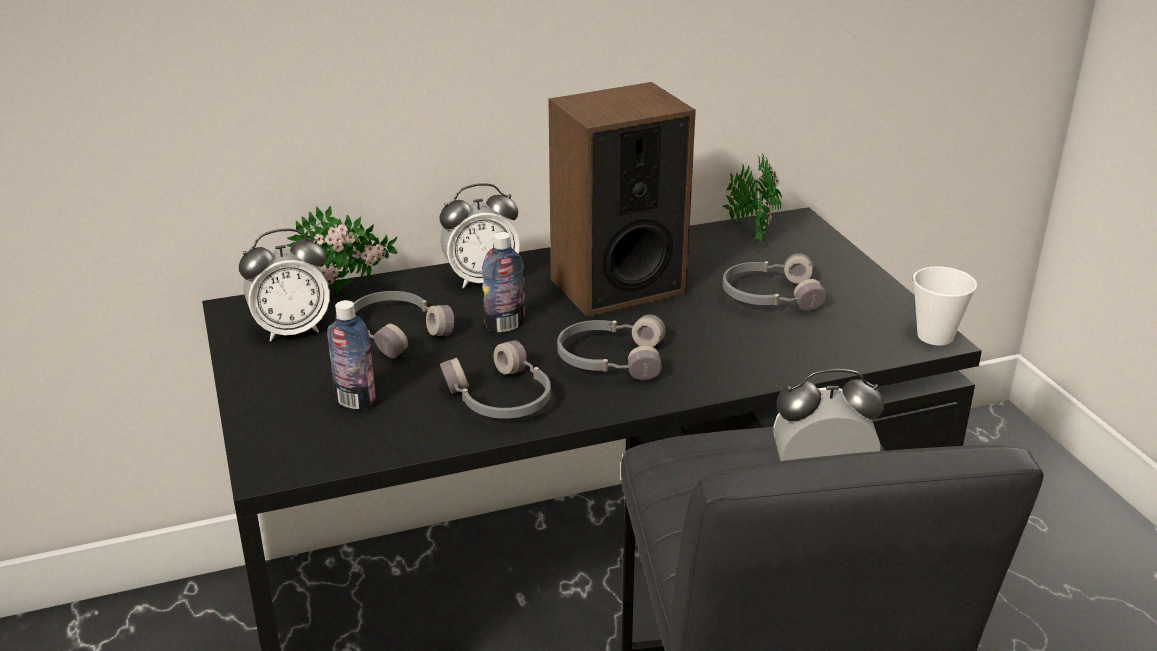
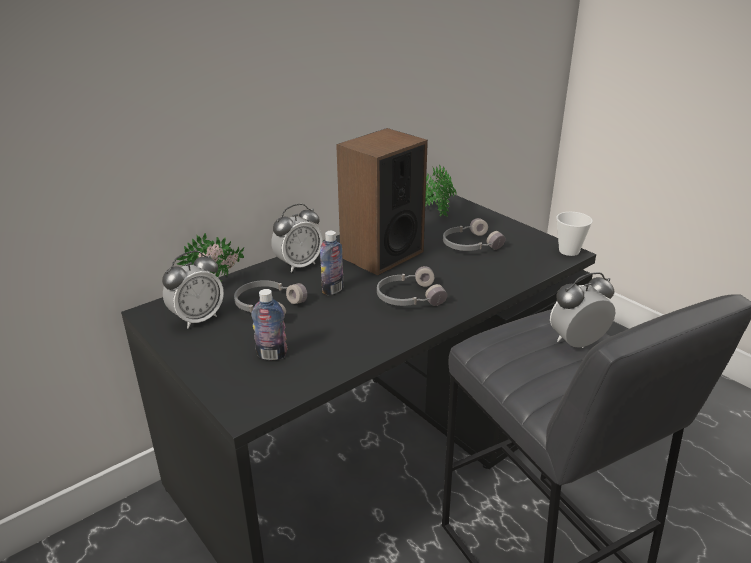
camera: 20 degrees left, 0 degrees up
grey headphones [440,340,551,419] -> none

